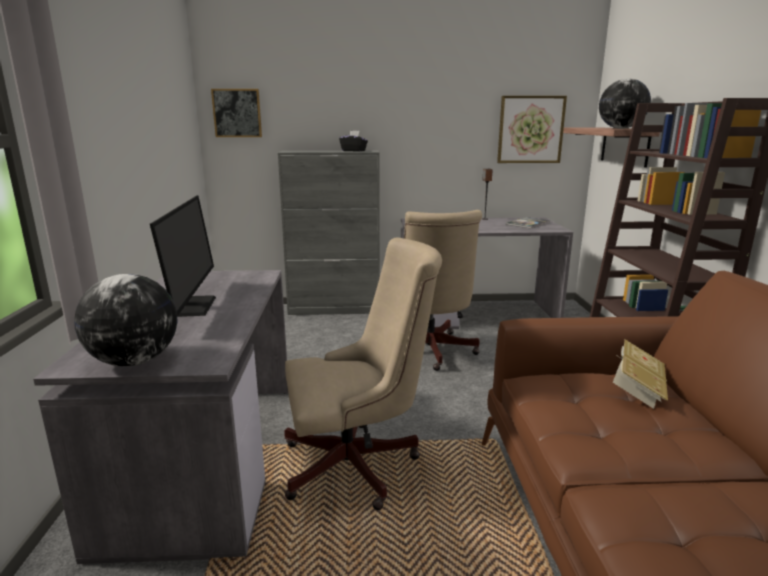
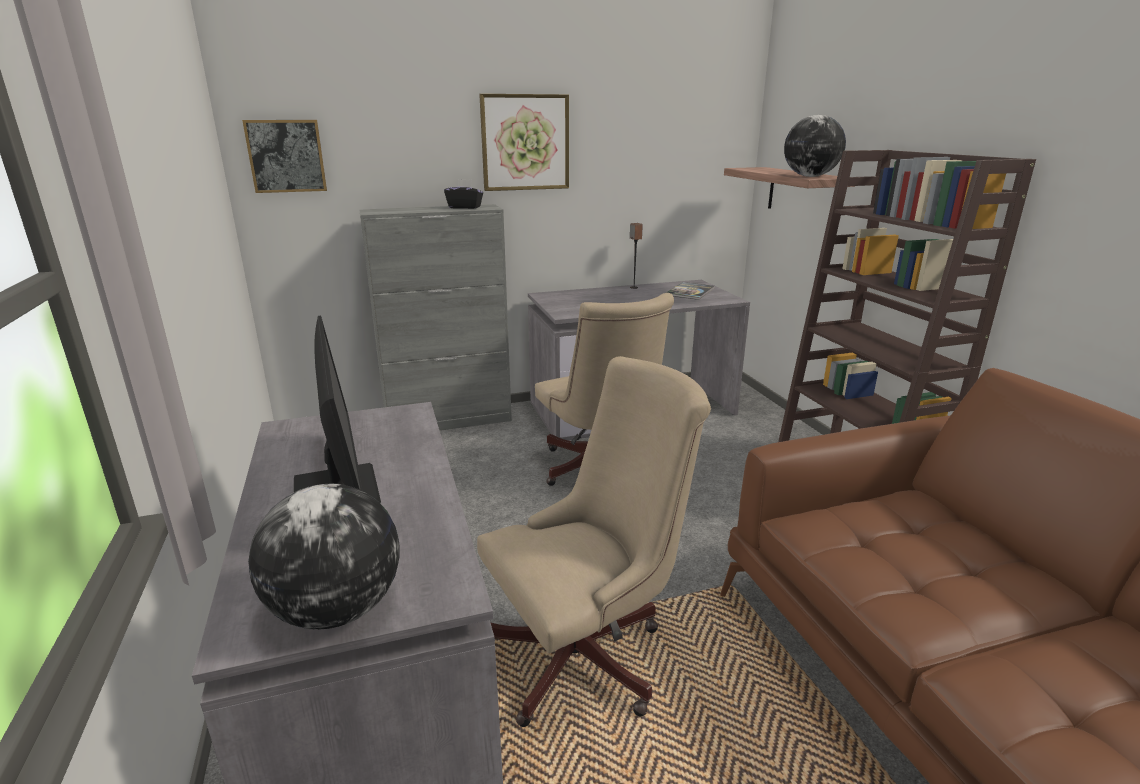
camera: 15 degrees left, 5 degrees up
picture [497,96,567,163] -> picture moved to [479,94,569,191]
book [613,340,668,409] -> none

